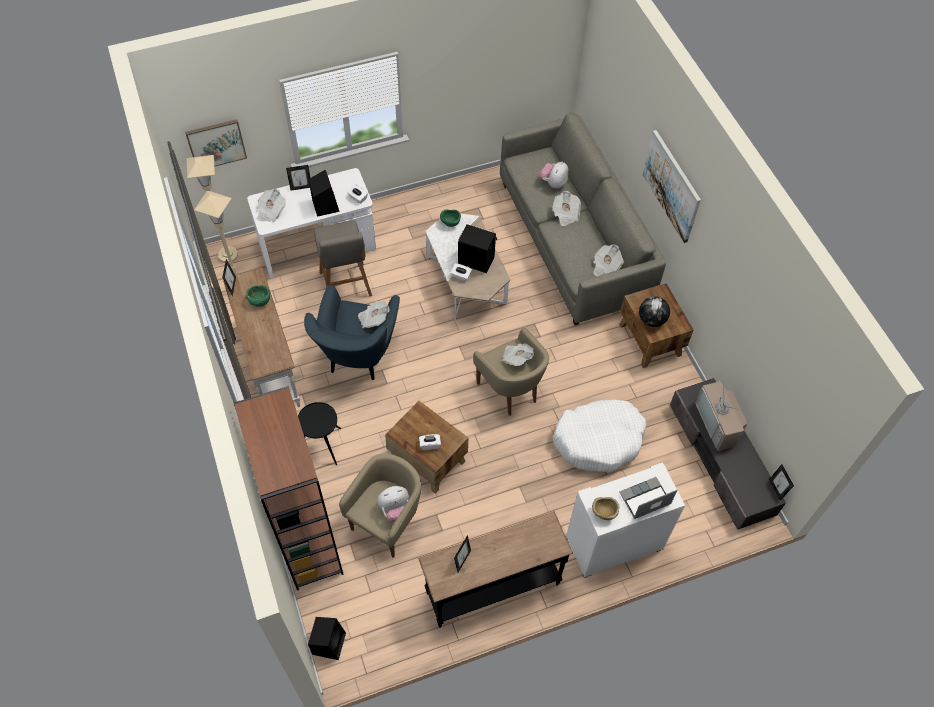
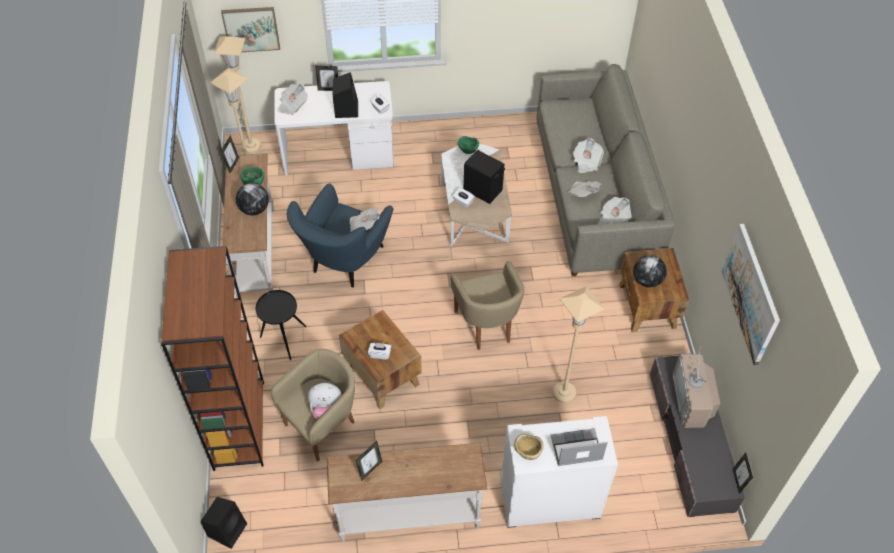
camera: 15 degrees right, 5 degrees down
grey stool [314,220,372,297] -> none
black console table [418,511,573,628] -> white console table [327,443,487,542]
newspaper [502,343,534,366] -> newspaper moved to [567,181,601,197]
plush toy [539,161,569,189] -> none
white dog bed [552,400,646,472] -> beige floor lamp [553,286,605,403]
picture [642,130,701,243] -> picture moved to [722,224,780,365]
none -> globe [236,183,269,215]

